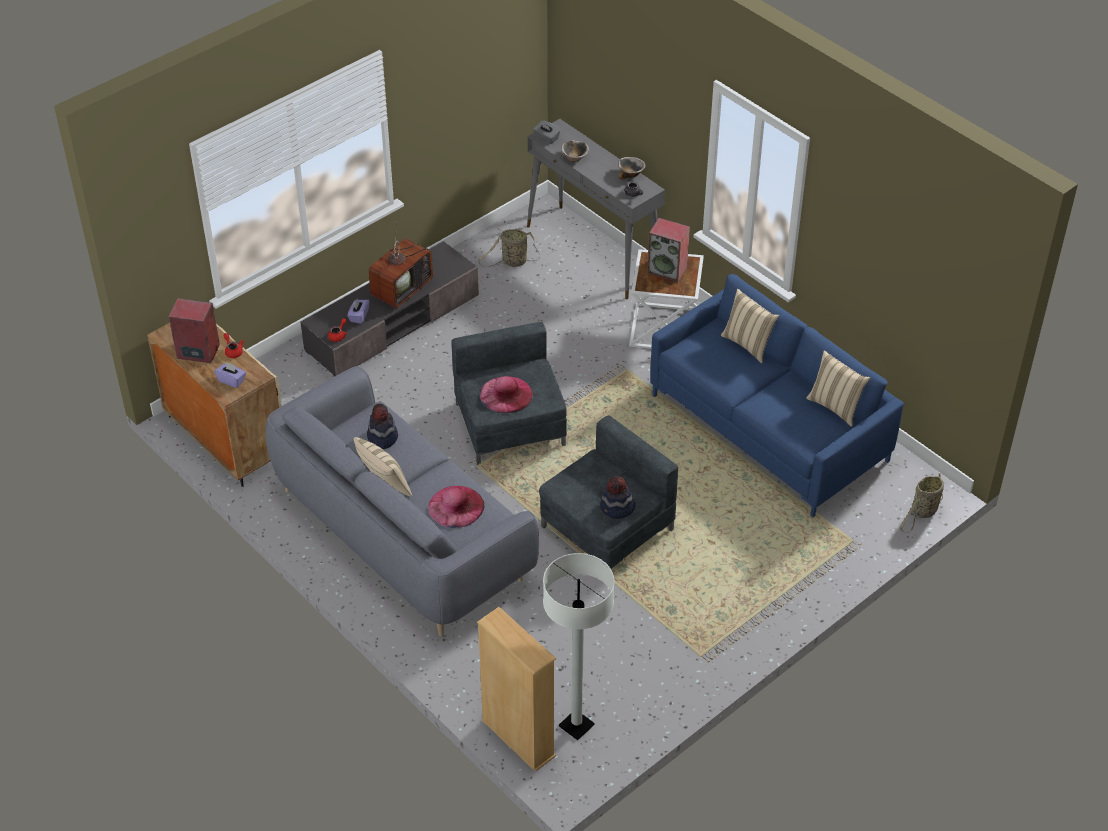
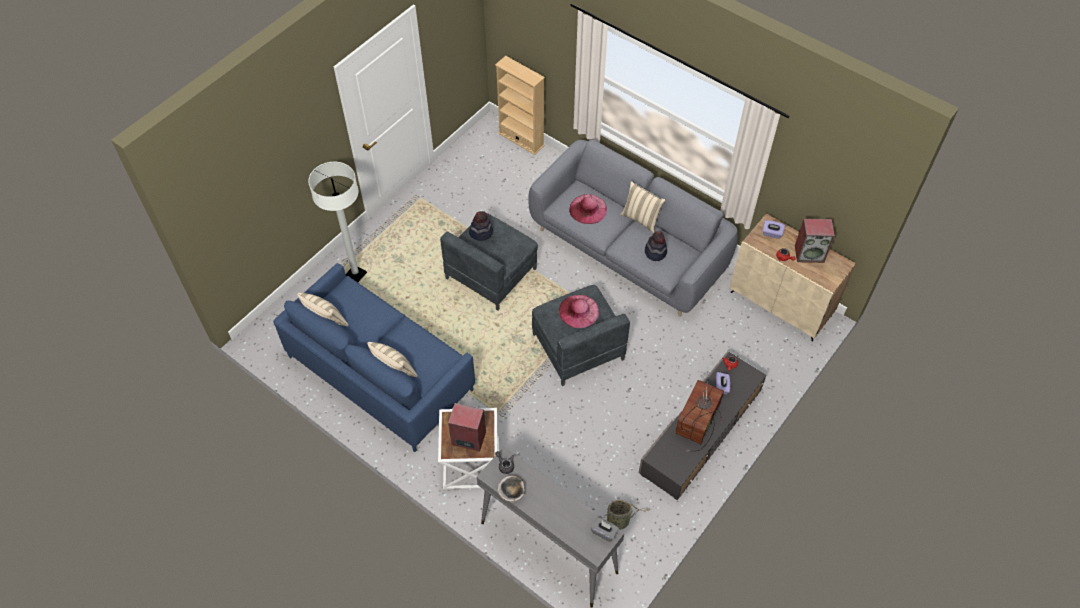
camera: 170 degrees right, 10 degrees up
white floor lamp [543,553,614,740] -> white floor lamp moved to [308,162,367,282]
bowl [561,140,589,162] -> none
basket [900,473,944,533] -> none

